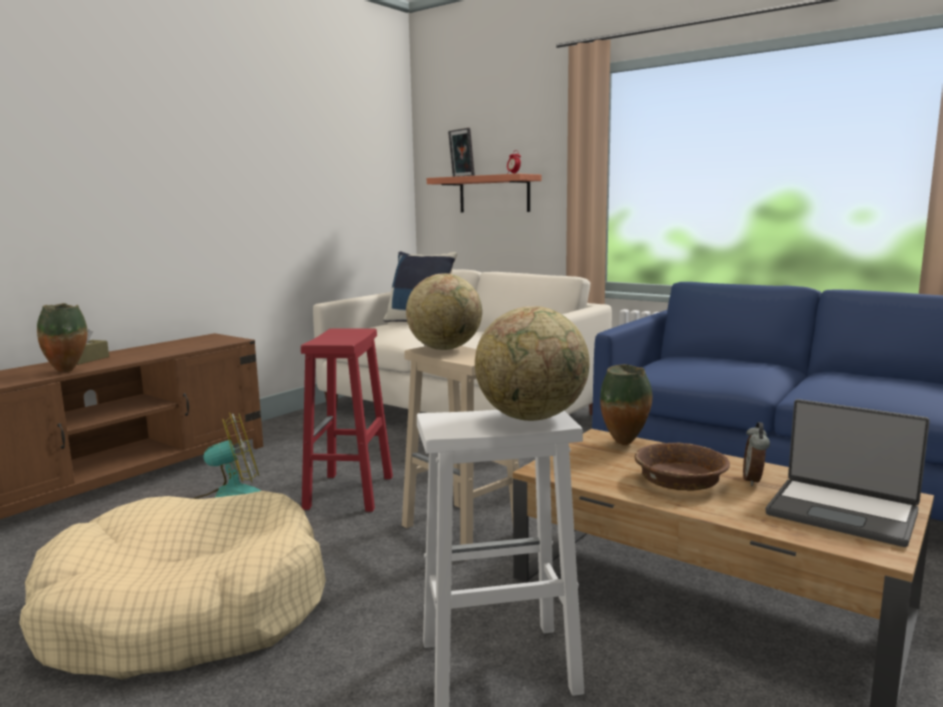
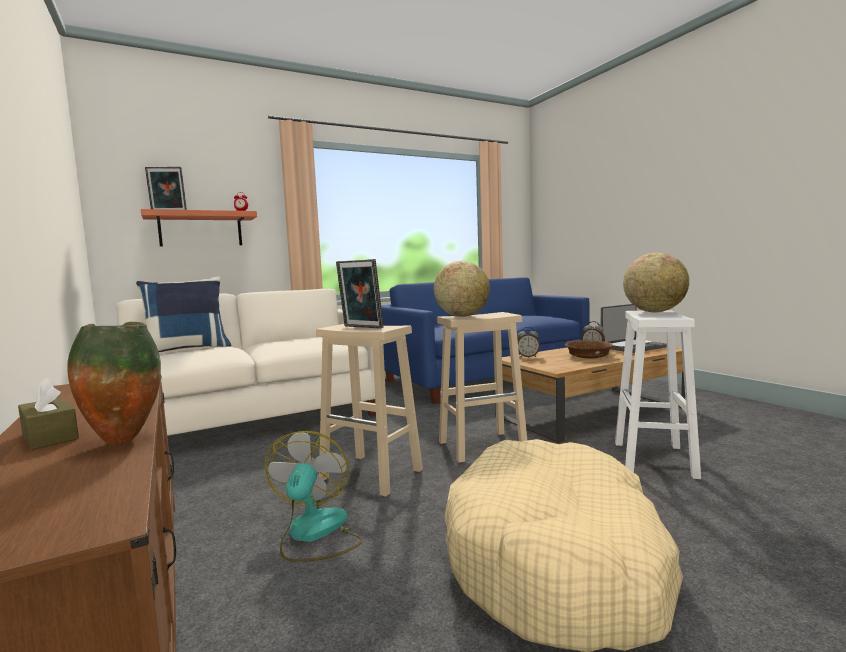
camera: 65 degrees left, 5 degrees down
red stool [301,329,393,512] -> beige stool [316,324,423,497]
vase [600,364,652,445] -> alarm clock [517,327,540,357]
none -> picture frame [336,259,384,328]

